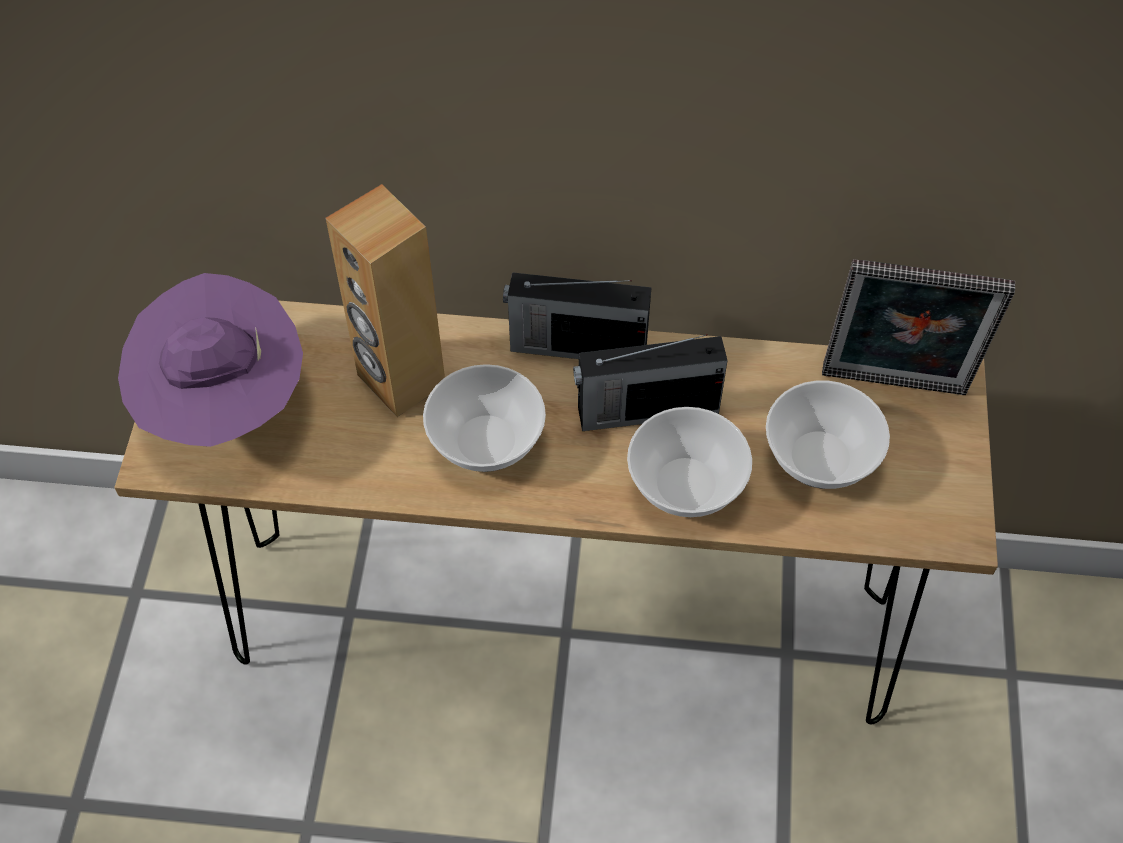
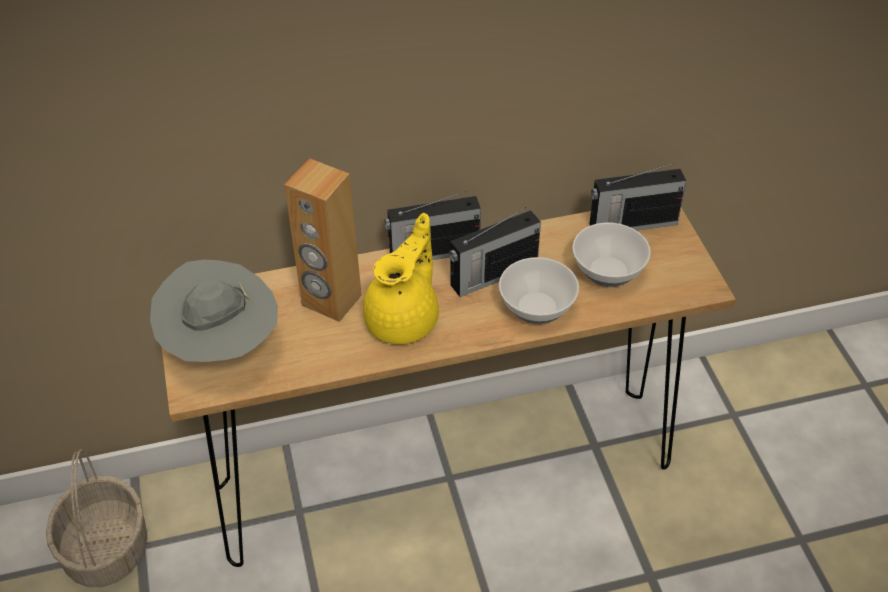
camera: 20 degrees left, 10 degrees down
purple hat [118,273,303,447] -> grey hat [150,260,278,362]
bowl [423,364,546,472] -> yellow teapot [363,213,439,344]
picture frame [822,259,1015,395] -> radio [590,163,686,230]
none -> basket [46,449,147,587]

